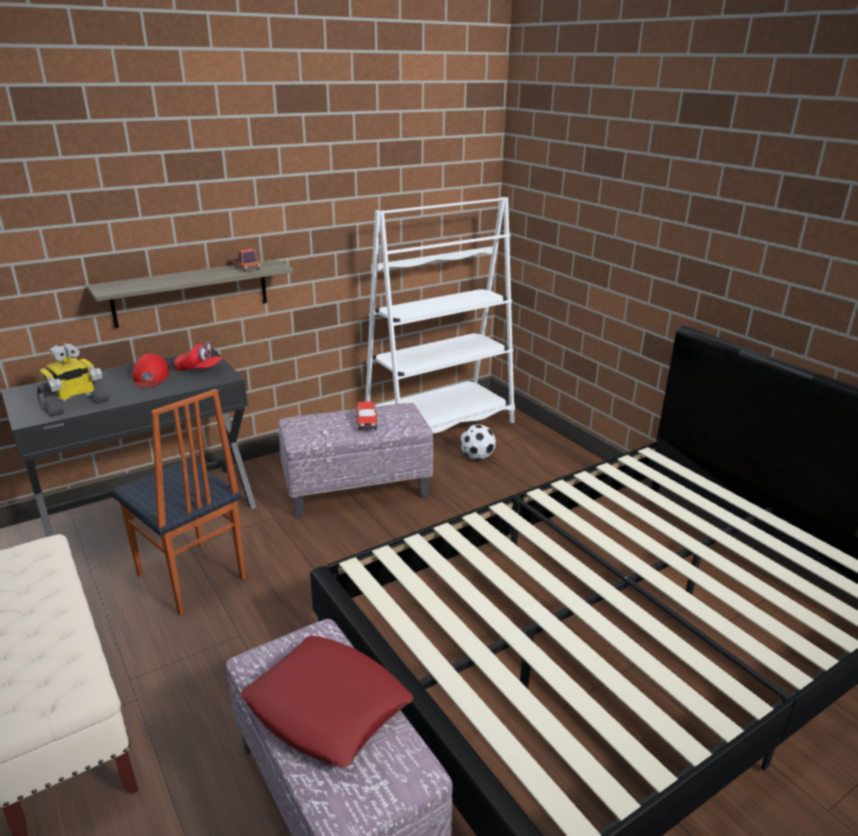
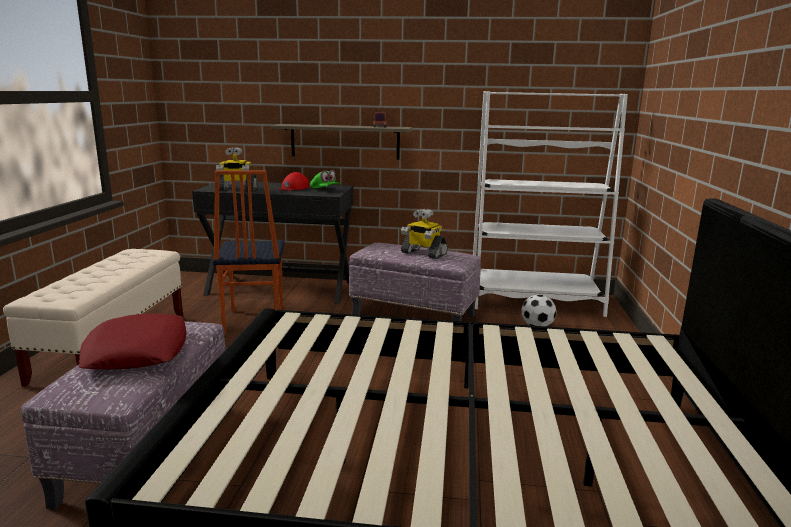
camera: 40 degrees right, 10 degrees down
red cap [174,341,223,371] -> green cap [310,170,340,188]
toy car [356,401,378,430] -> toy robot [401,209,448,259]

